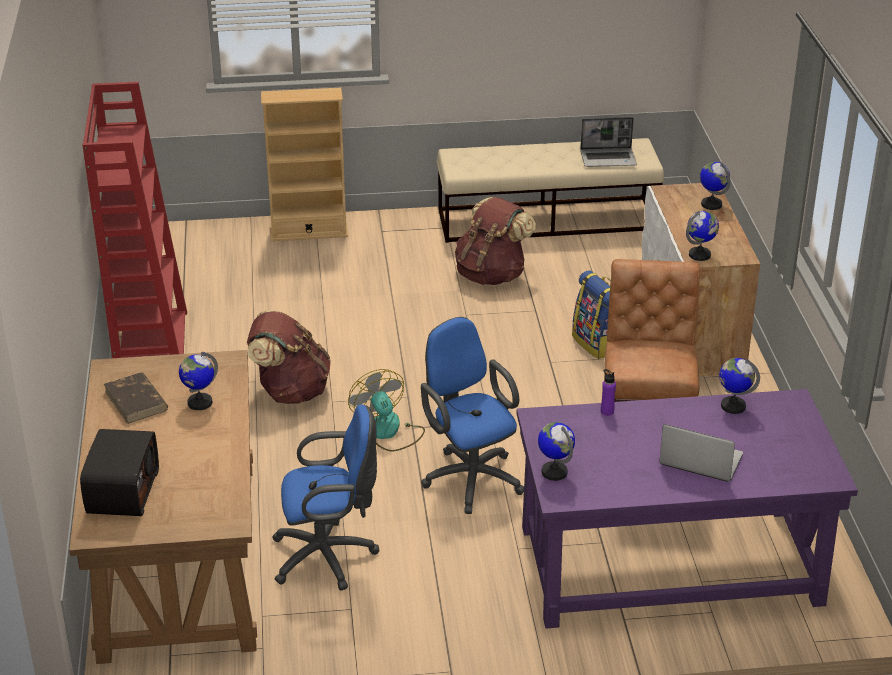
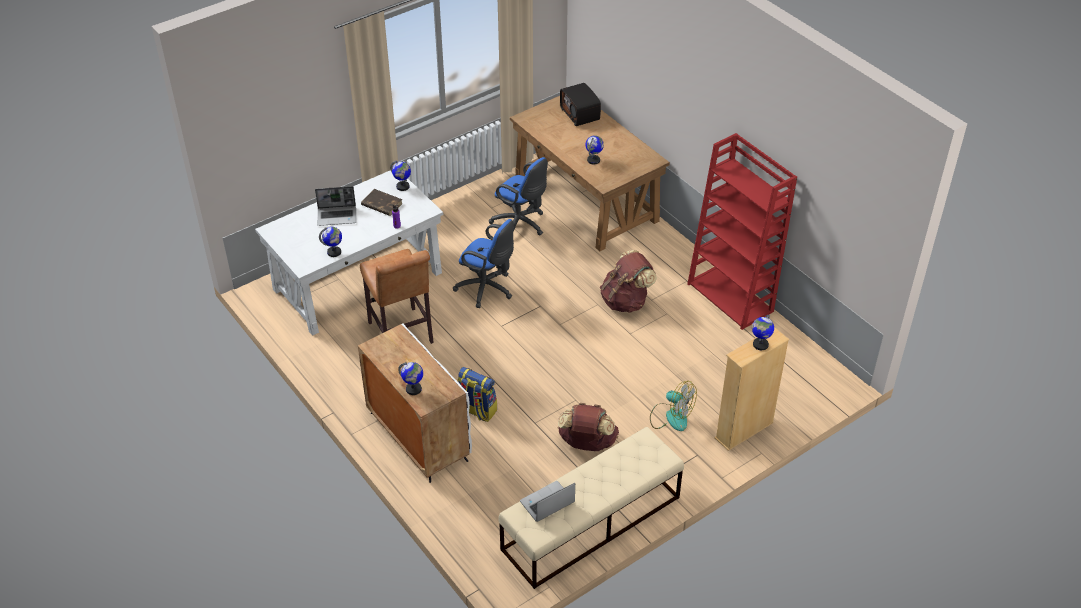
camera: 150 degrees right, 10 degrees up
brown book [104,372,168,424] -> brown book moved to [361,189,403,216]
blue office chair [272,404,379,591] -> blue office chair turned 105 degrees counterclockwise [489,157,548,236]
fan [348,369,425,452] -> fan moved to [650,381,697,431]
purple desk [517,389,858,629] -> white desk [255,170,443,336]
globe [686,211,719,261] -> globe moved to [752,315,774,350]

